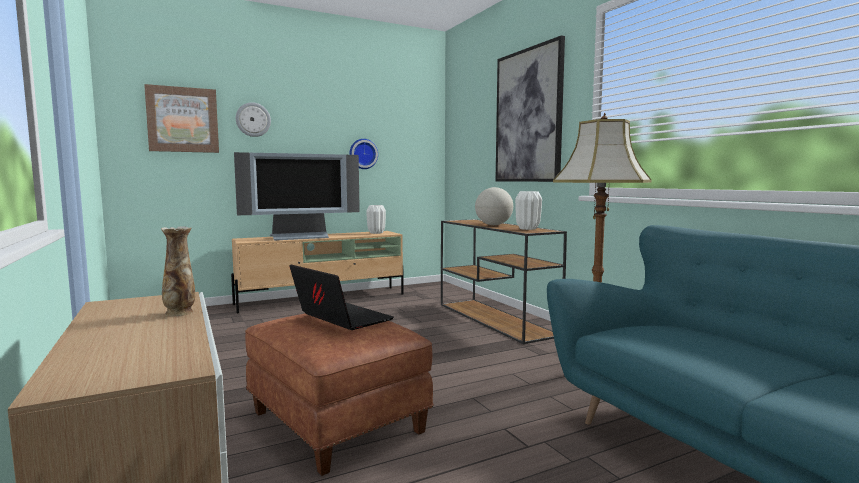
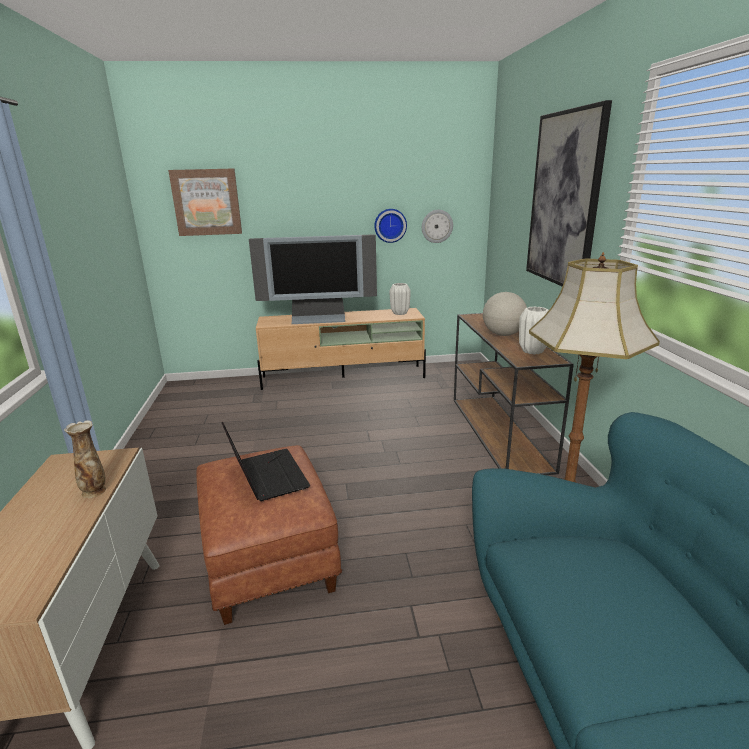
camera: 20 degrees right, 15 degrees up
wall clock [236,102,271,137] -> wall clock moved to [422,210,453,243]

